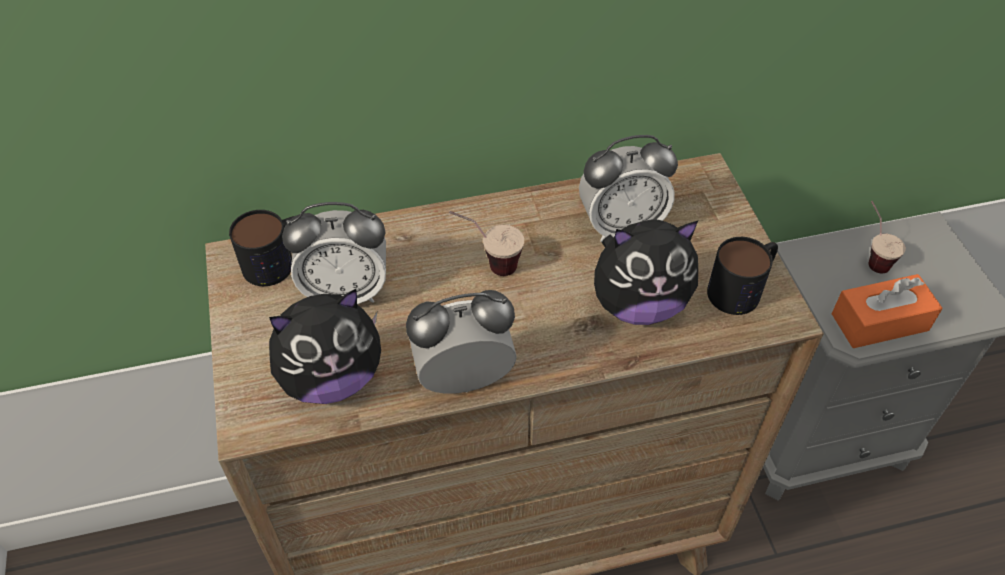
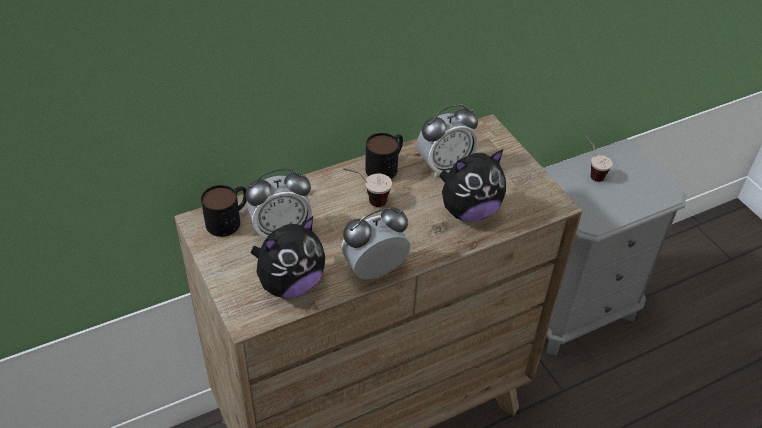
camera: 15 degrees left, 5 degrees down
mug [707,237,778,315] -> mug moved to [365,133,403,179]
orange tissue box [832,274,943,348] -> none

